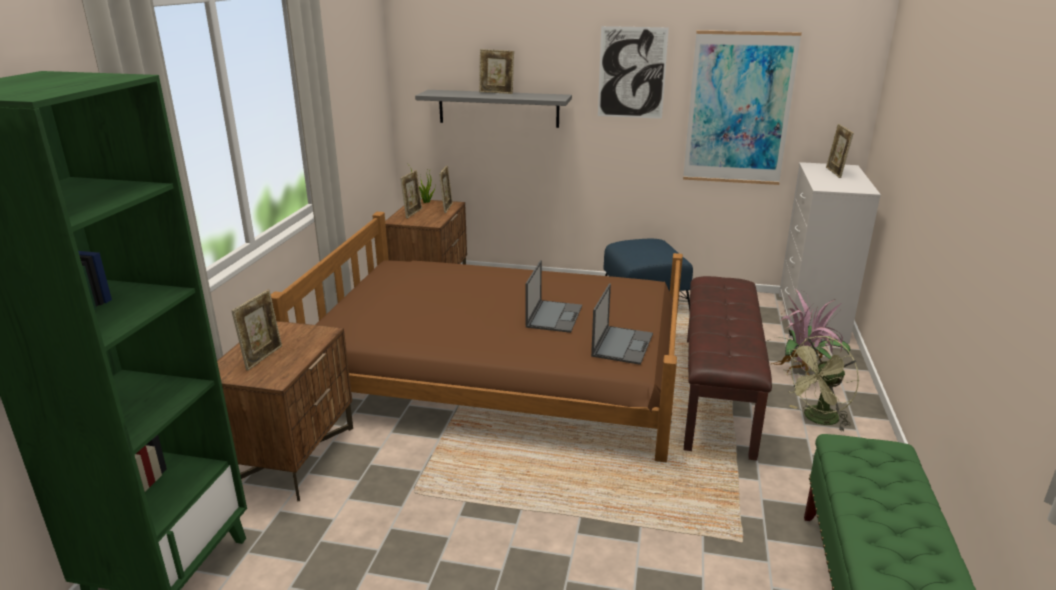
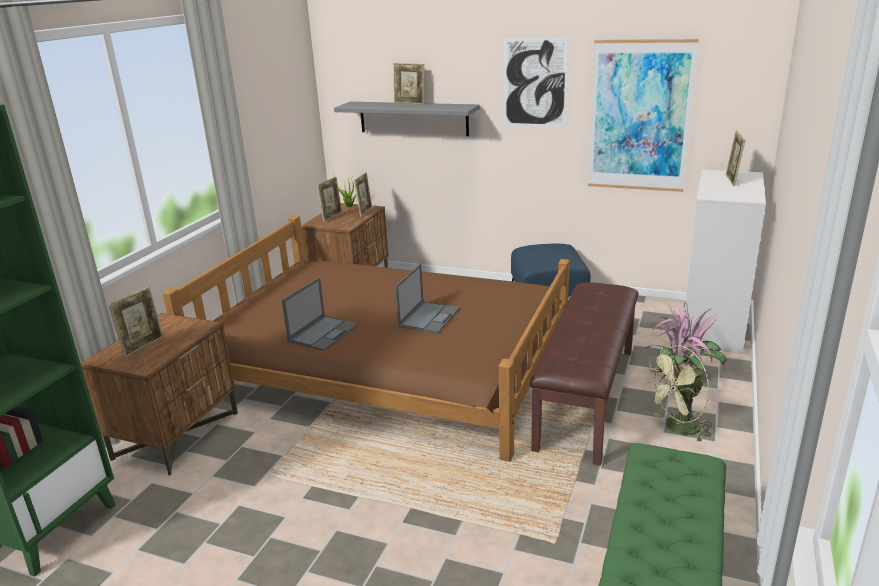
camera: 10 degrees right, 0 degrees up
laptop [591,283,653,365] -> laptop moved to [282,278,359,351]

